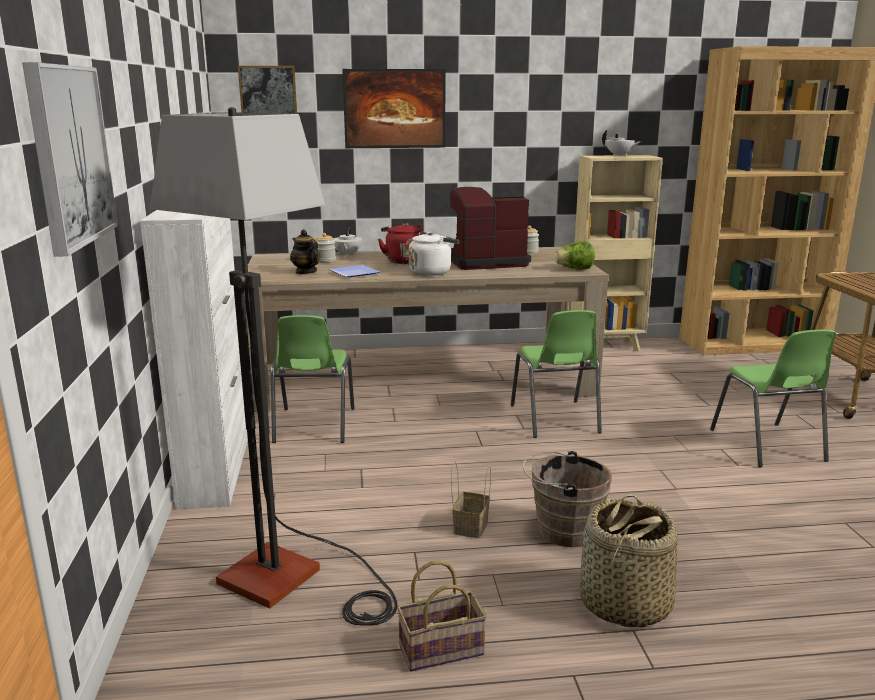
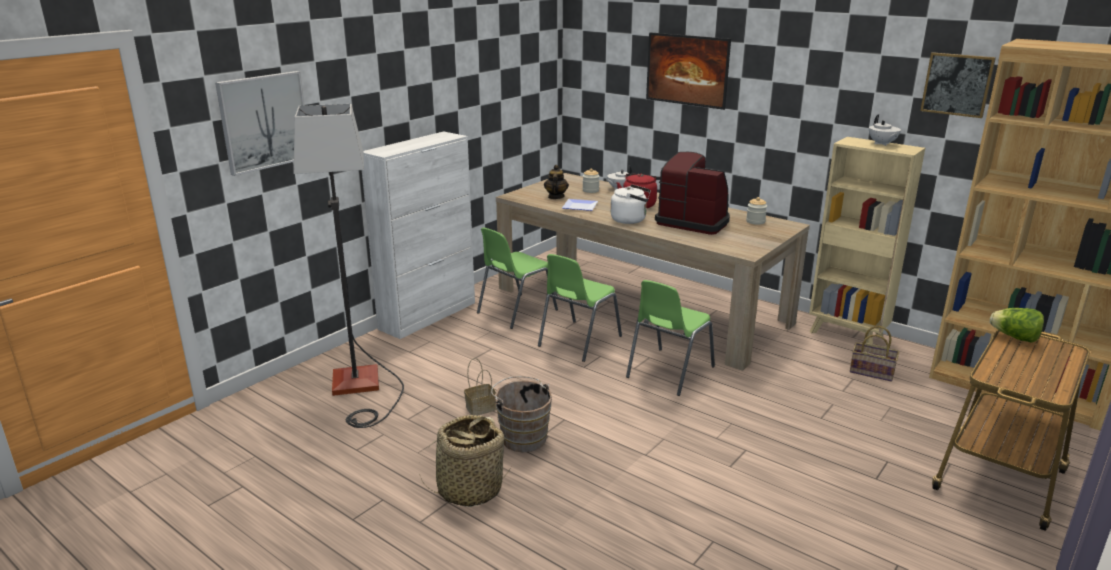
camera: 45 degrees right, 5 degrees up
picture [238,66,297,114] -> picture moved to [920,52,996,118]
basket [397,561,487,672] -> basket moved to [850,326,899,382]
lettuce [554,241,595,270] -> lettuce moved to [990,308,1044,343]
green chair [710,330,837,467] -> green chair moved to [538,254,622,362]

